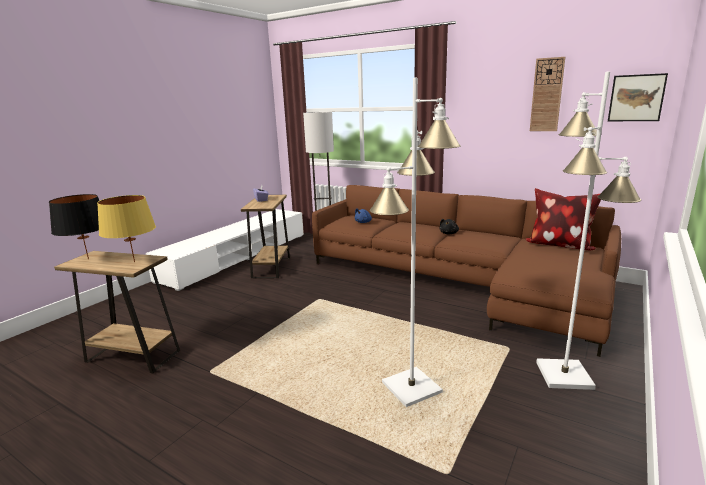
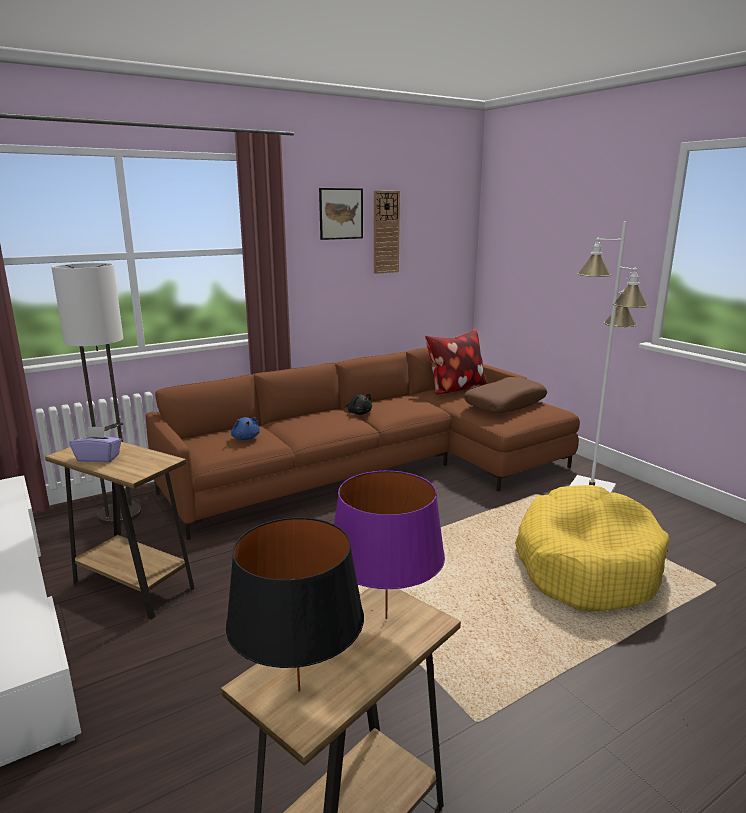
camera: 65 degrees left, 0 degrees up
yellow table lamp [97,195,156,262] -> purple table lamp [334,471,445,619]
white floor lamp [370,78,461,407] -> yellow dog bed [515,485,669,611]
picture [608,73,668,121] -> picture moved to [319,188,363,240]
none -> brown pillow [464,377,547,413]

